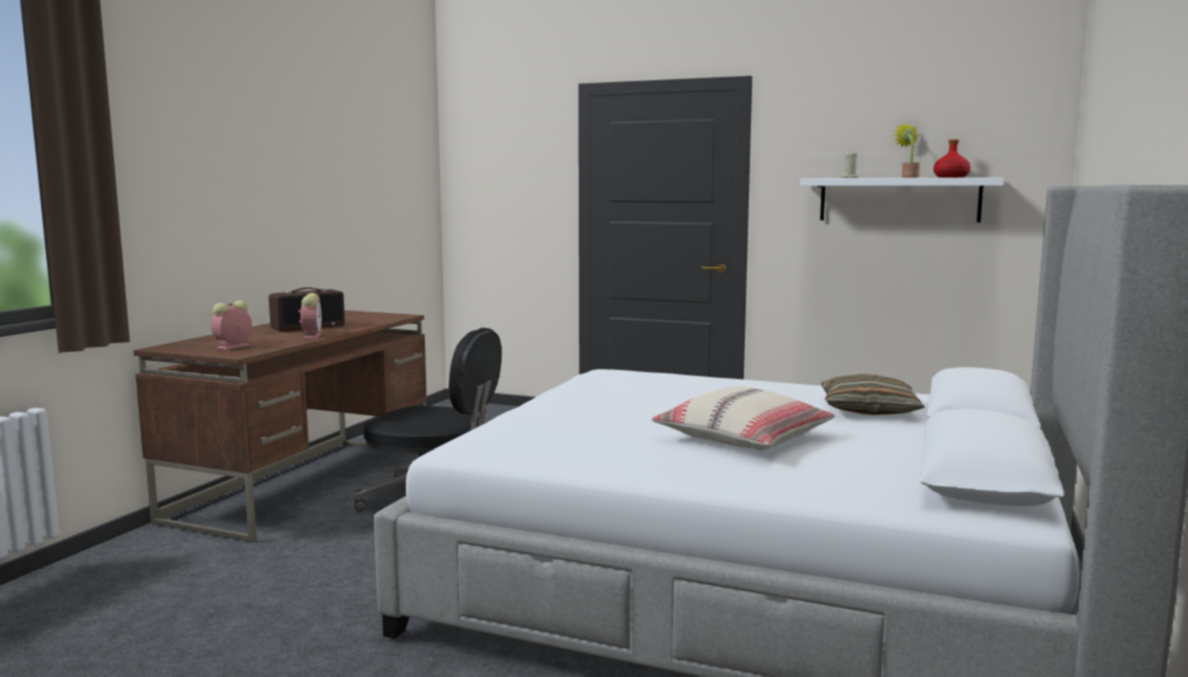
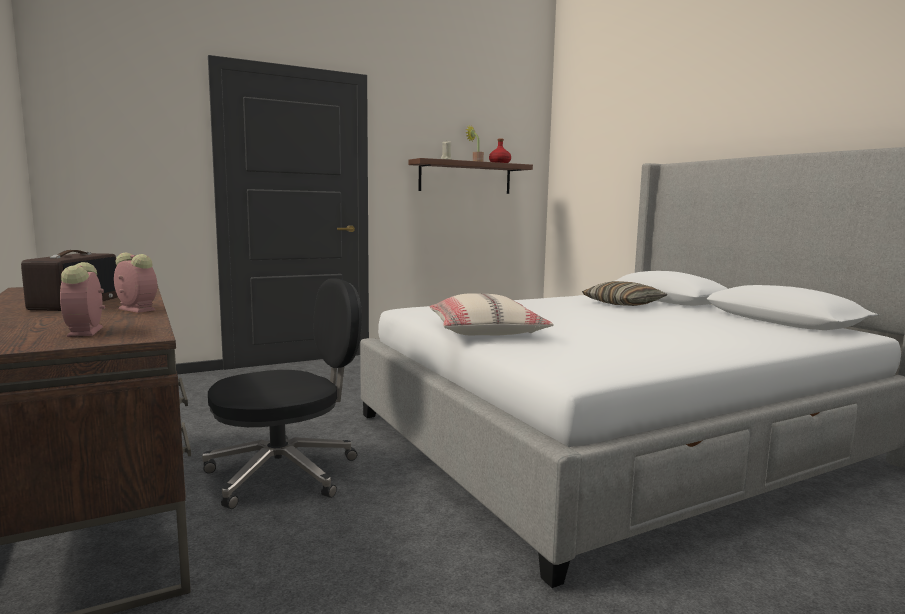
camera: 50 degrees left, 0 degrees up
beige pillow [652,386,835,451] -> beige pillow moved to [430,294,554,335]
white shelf [800,177,1004,222] -> brown shelf [408,158,533,194]

